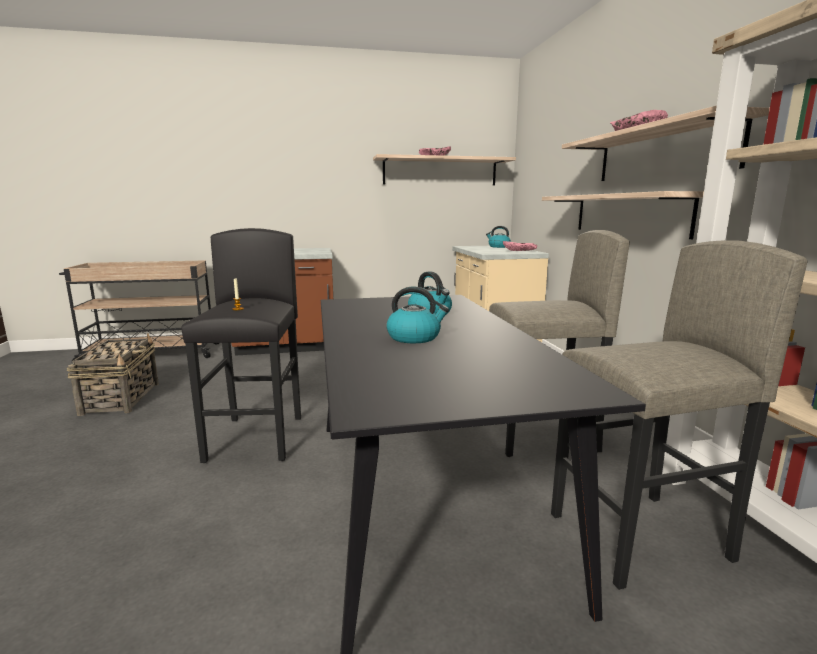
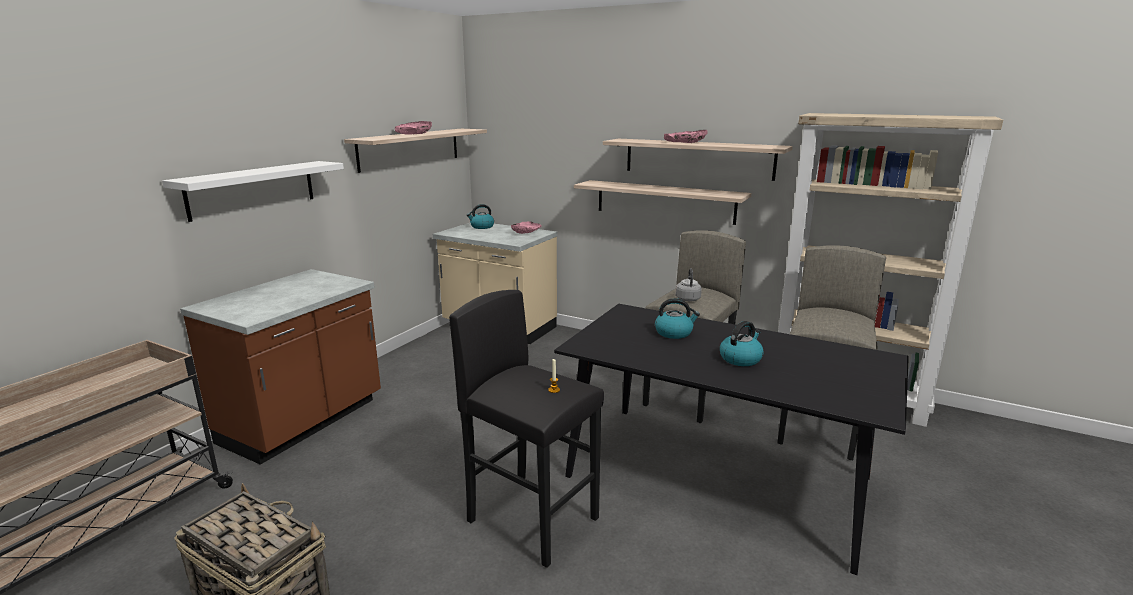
camera: 50 degrees left, 5 degrees up
none -> white shelf [162,161,344,222]
none -> grey kettle [675,268,702,301]

